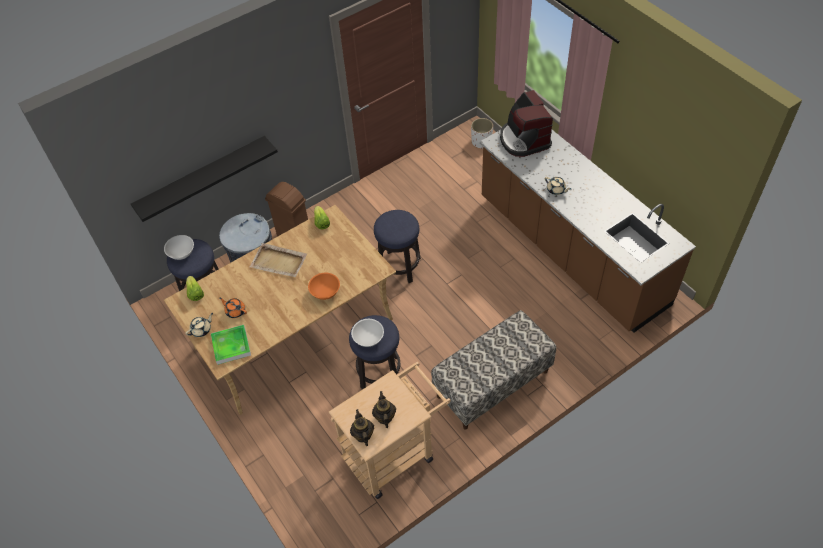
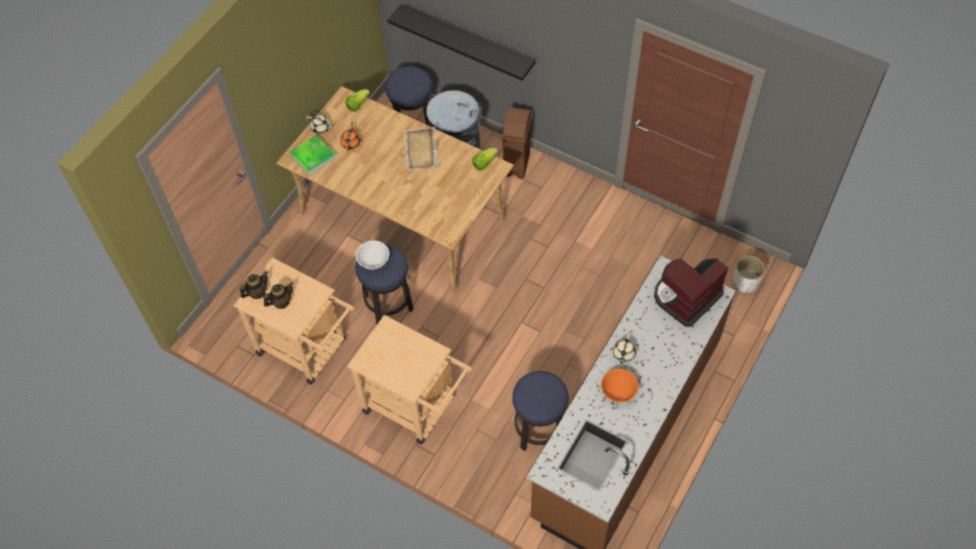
camera: 65 degrees right, 5 degrees up
white bowl [164,235,194,260] -> none
orange bowl [308,273,340,300] -> orange bowl moved to [601,369,638,403]
stool [374,210,421,283] -> stool moved to [512,371,569,451]
bench [431,310,556,430] -> beige cart [347,315,472,444]

